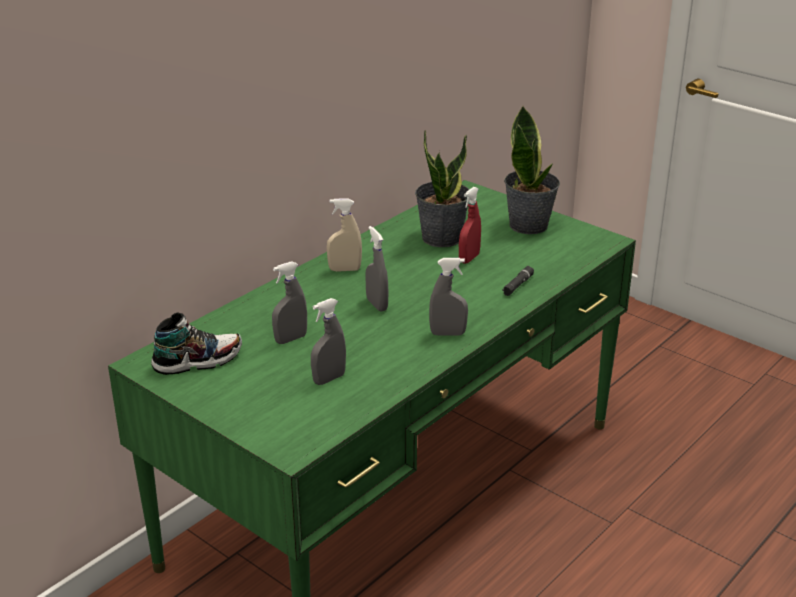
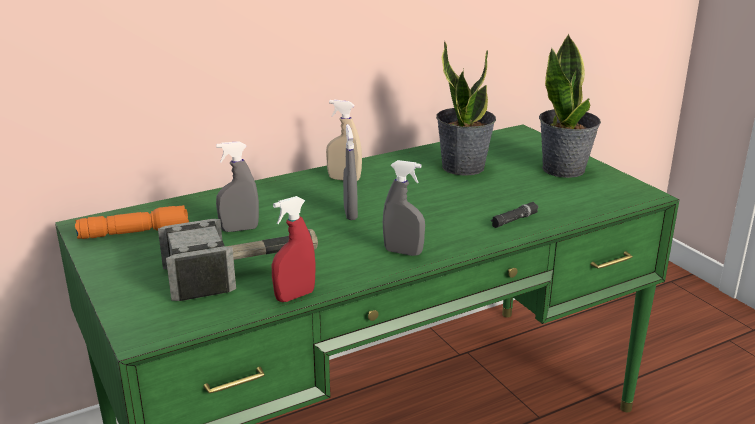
camera: 20 degrees right, 5 degrees down
shoe [151,312,242,375] -> orange flashlight [75,205,189,239]
grey spray bottle [311,298,346,385] -> hammer [158,219,318,301]
red spray bottle [459,187,481,264] -> red spray bottle moved to [272,196,315,302]

